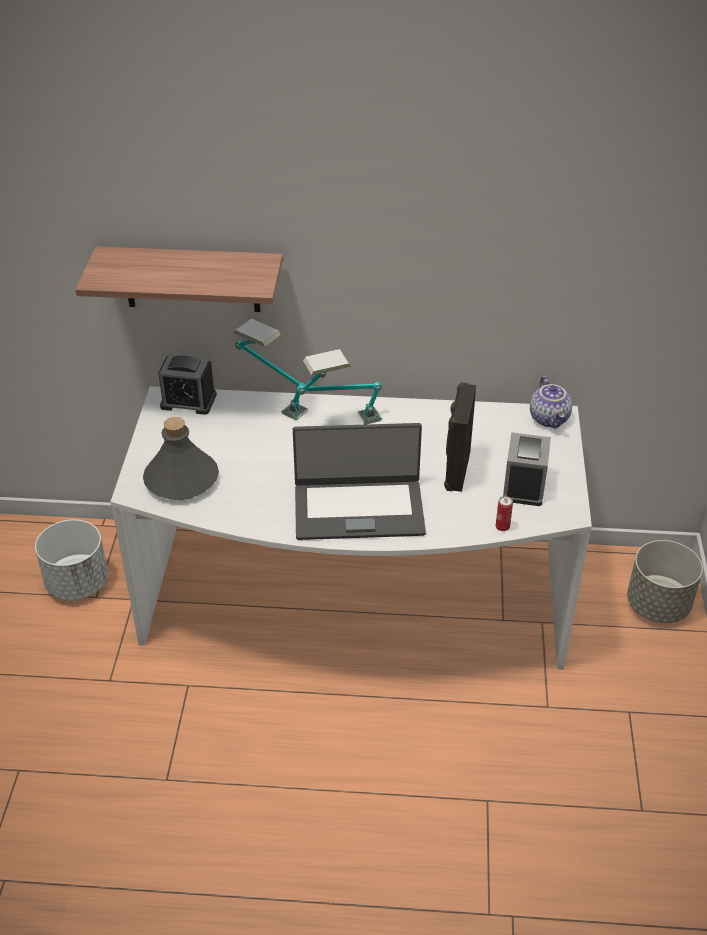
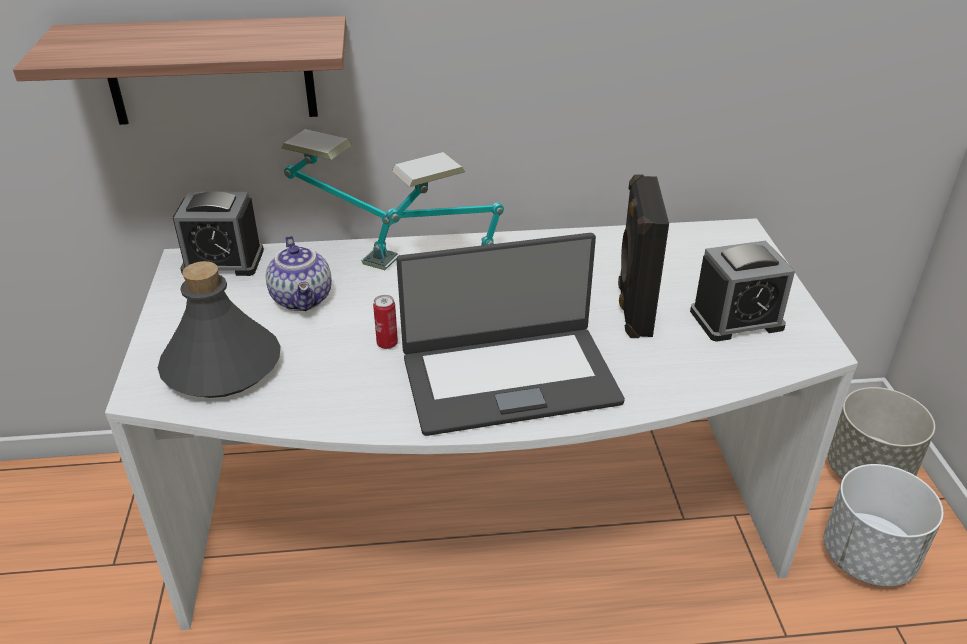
camera: 10 degrees left, 5 degrees down
white planter [35,519,108,601] -> white planter moved to [824,464,943,587]
can [496,496,513,531] -> can moved to [373,295,398,349]
alarm clock [503,432,551,506] -> alarm clock turned 75 degrees clockwise [690,241,795,341]
teapot [530,376,572,429] -> teapot moved to [266,236,332,311]

